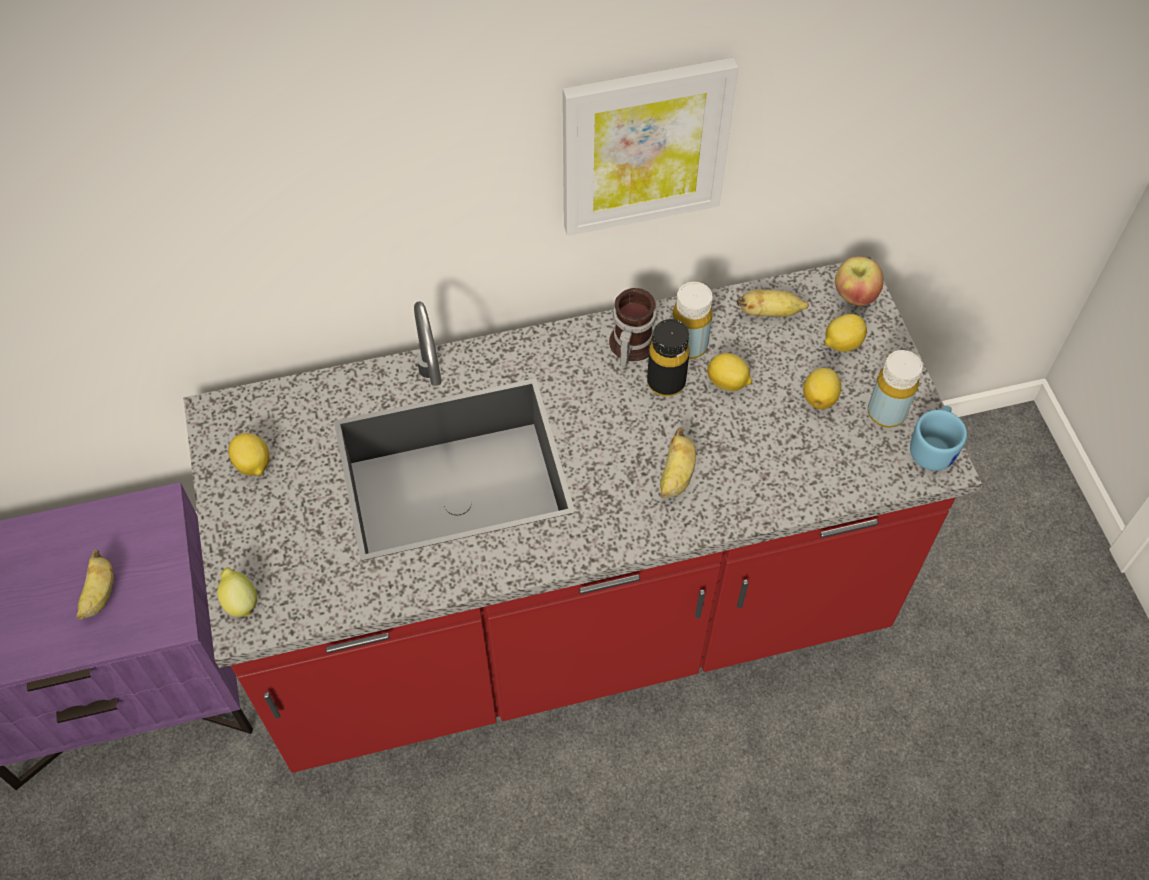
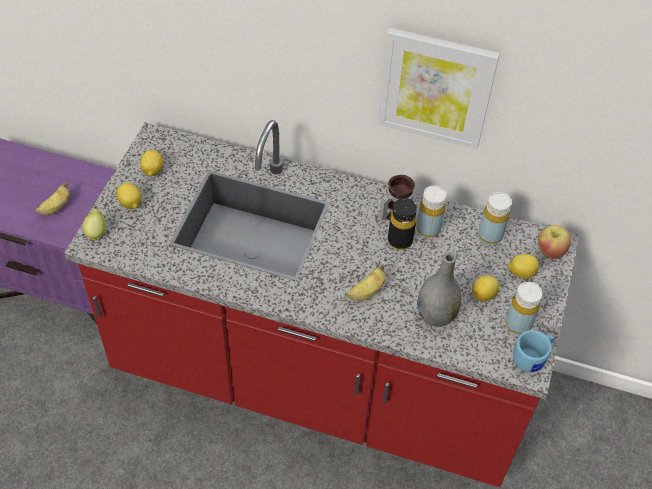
camera: 30 degrees right, 5 degrees down
lemon [707,353,752,391] -> lemon moved to [116,183,142,209]
banana [737,290,809,317] -> yellow bottle [479,192,512,244]
none -> grey vase [417,253,462,327]

